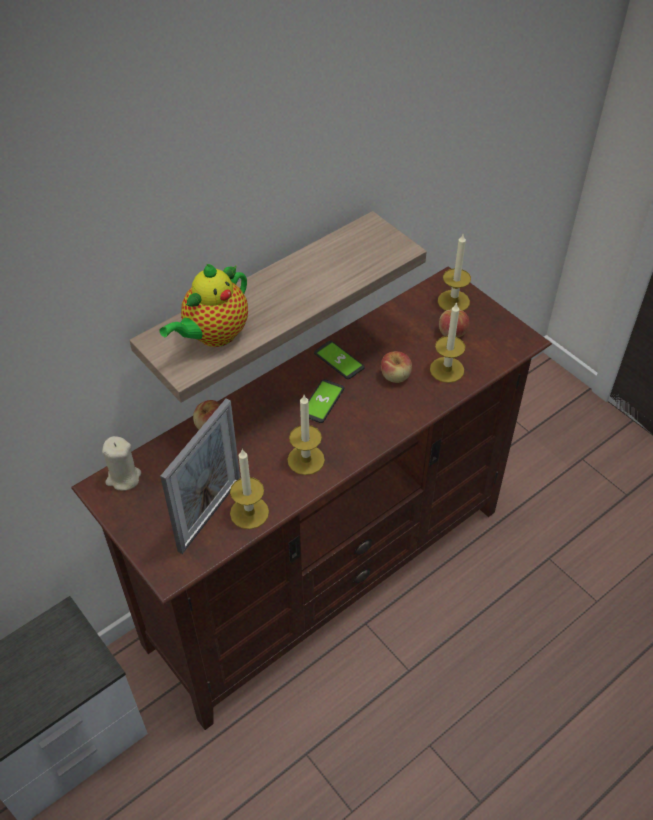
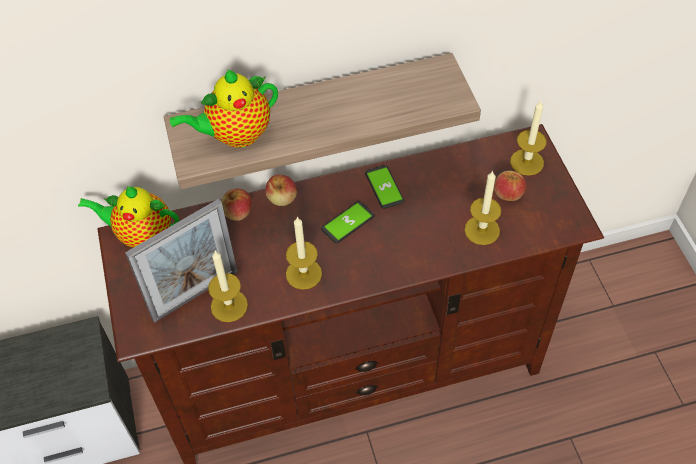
camera: 25 degrees right, 5 degrees up
beige candle [102,436,141,491] -> teapot [78,186,179,248]
apple [381,351,412,383] -> apple moved to [265,174,297,206]

